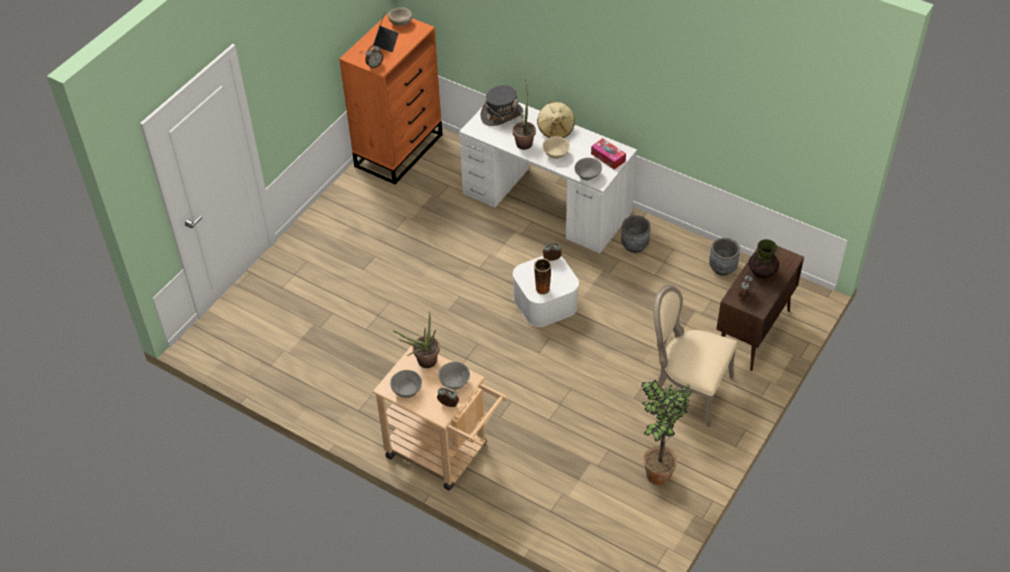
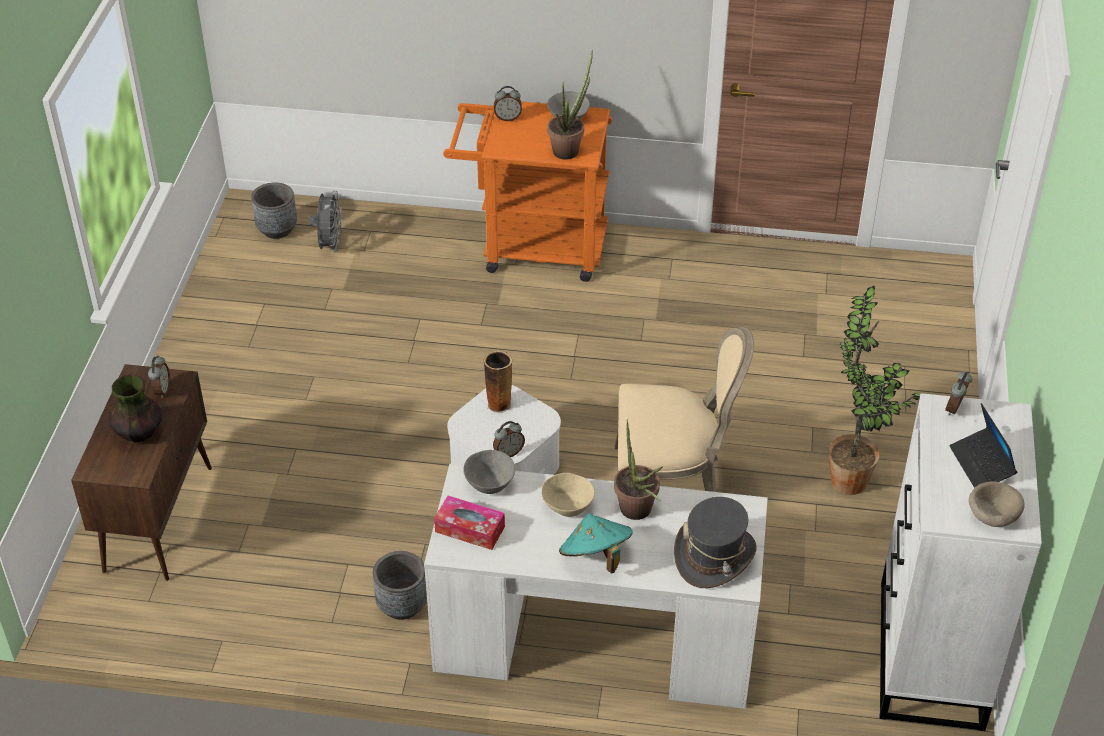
camera: 155 degrees right, 5 degrees down
orange dresser [339,13,443,185] -> white dresser [880,393,1042,731]
beige cart [372,345,507,490] -> orange cart [443,101,612,282]
grey bowl [438,362,470,390] -> none
beige hat [537,101,575,138] -> turquoise hat [559,513,633,574]
potted plant [641,380,693,485] -> potted plant moved to [829,286,921,495]
beige chair [653,285,738,427] -> beige chair moved to [615,327,754,492]
grey planter [709,238,740,275] -> grey planter moved to [251,182,297,239]
none -> grey fan [309,190,342,253]

